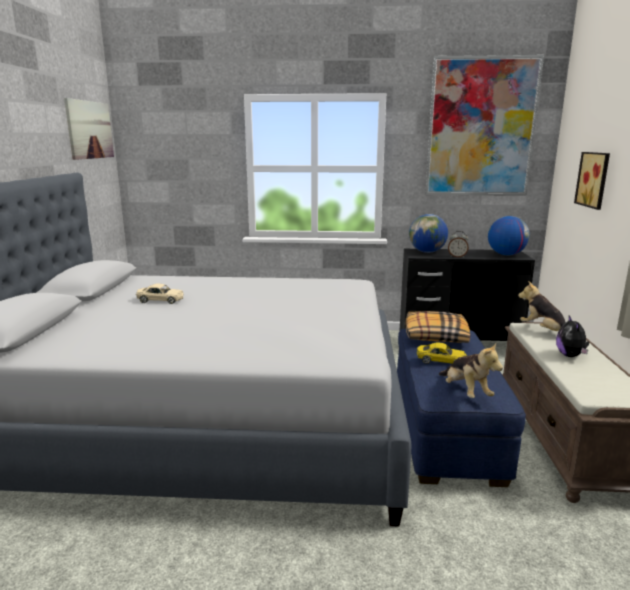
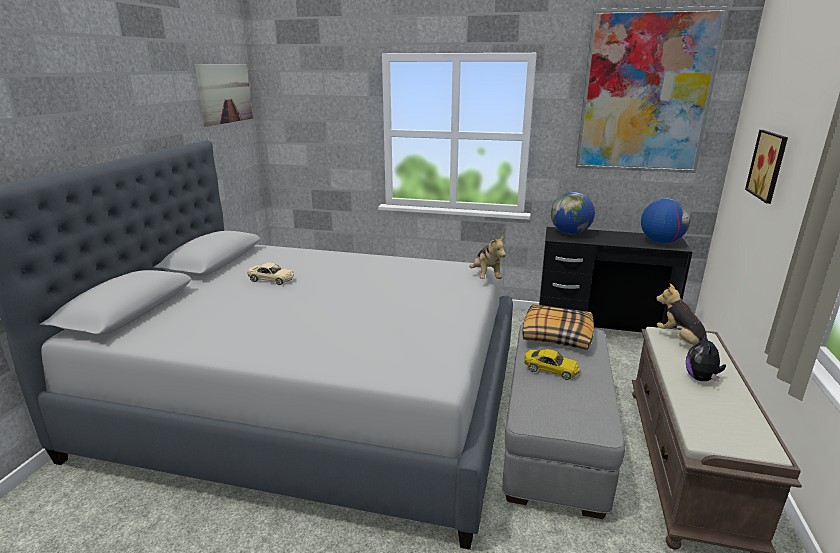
camera: 10 degrees right, 5 degrees up
blue ottoman [397,328,526,487] -> grey ottoman [502,322,625,519]
plush toy [439,343,503,398] -> plush toy moved to [469,235,506,279]
alarm clock [448,231,469,258] -> none

